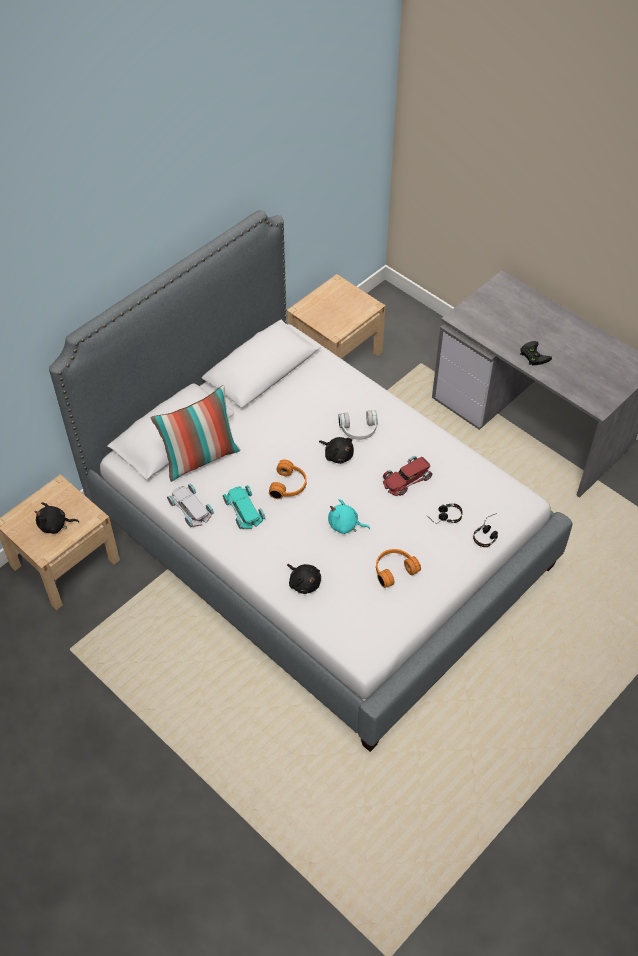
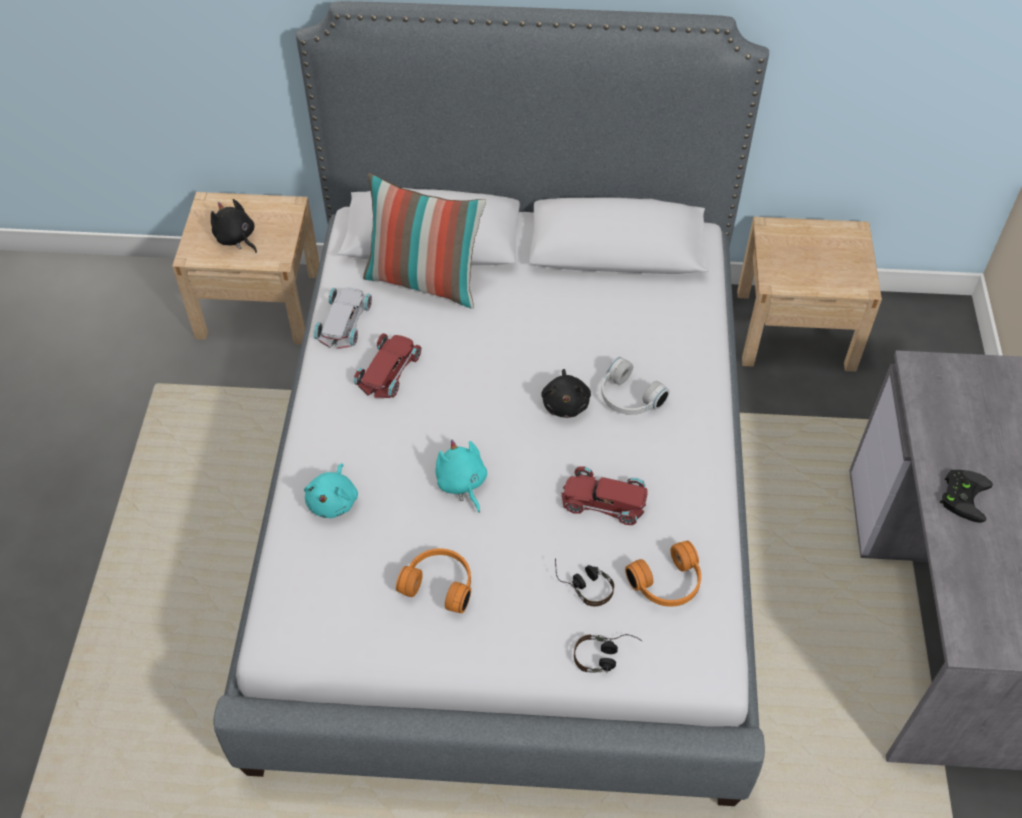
camera: 50 degrees right, 0 degrees up
turquoise toy car [223,485,265,529] -> red toy car [354,333,421,398]
orange headphones [269,459,307,499] -> orange headphones moved to [625,540,701,607]
black plush toy [287,564,321,594] -> turquoise plush toy [304,463,358,518]

